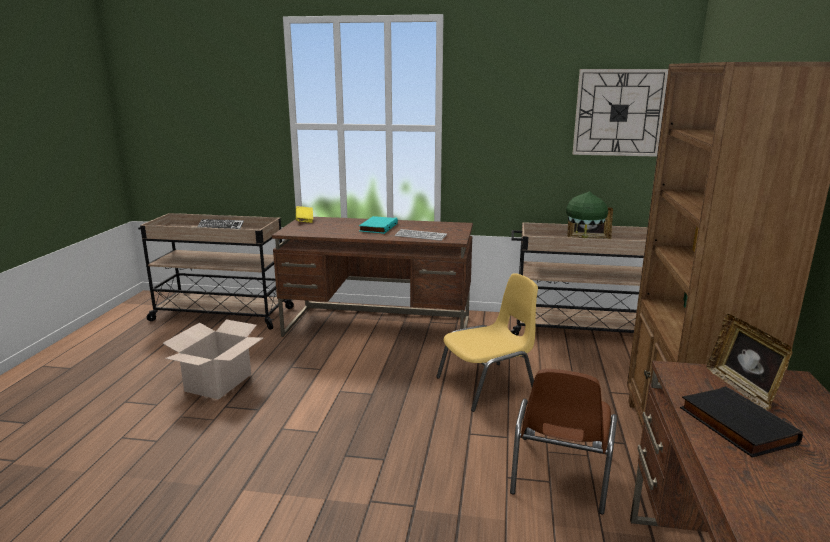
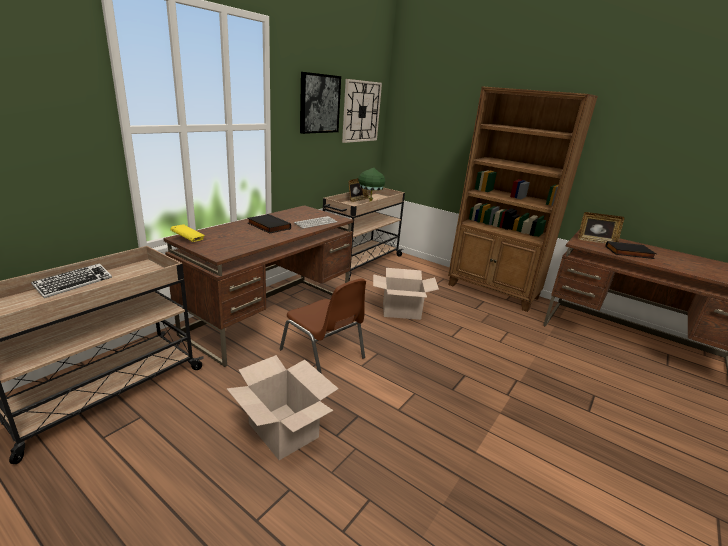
camera: 65 degrees left, 5 degrees up
turquoise book [359,216,398,234] -> black book [248,214,291,234]
yellow chair [436,273,538,412] -> cardboard box [373,268,439,320]
brown chair [510,369,617,515] -> brown chair moved to [280,279,366,374]
none -> picture [300,72,341,134]

